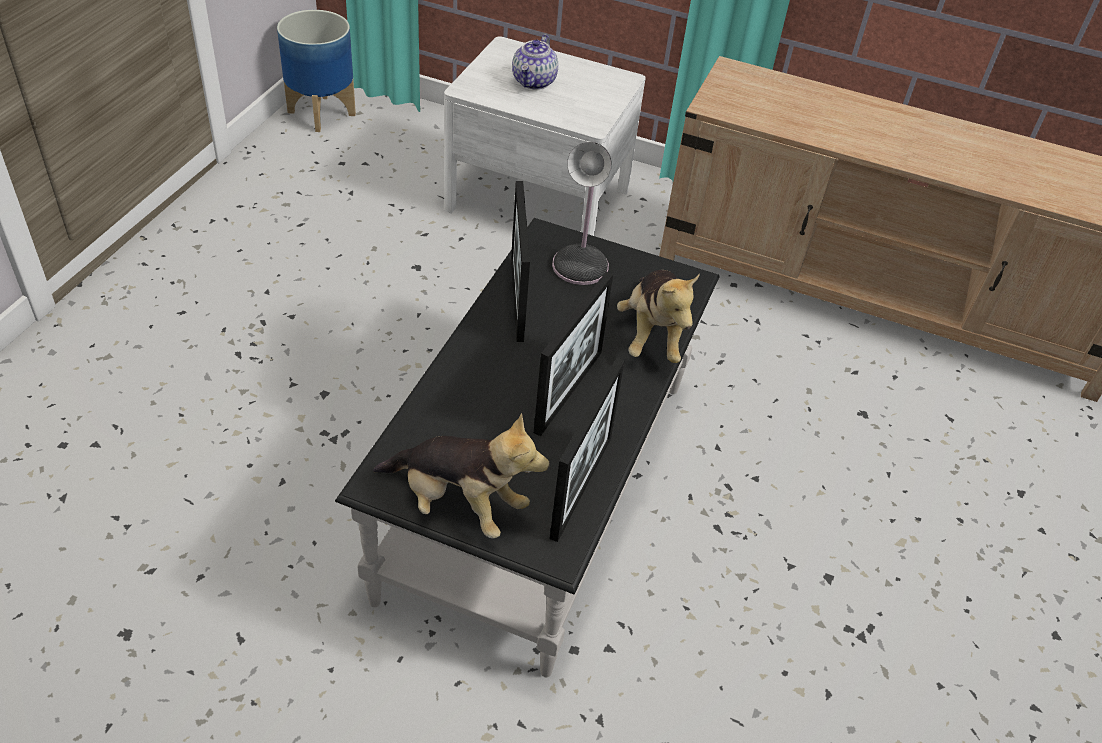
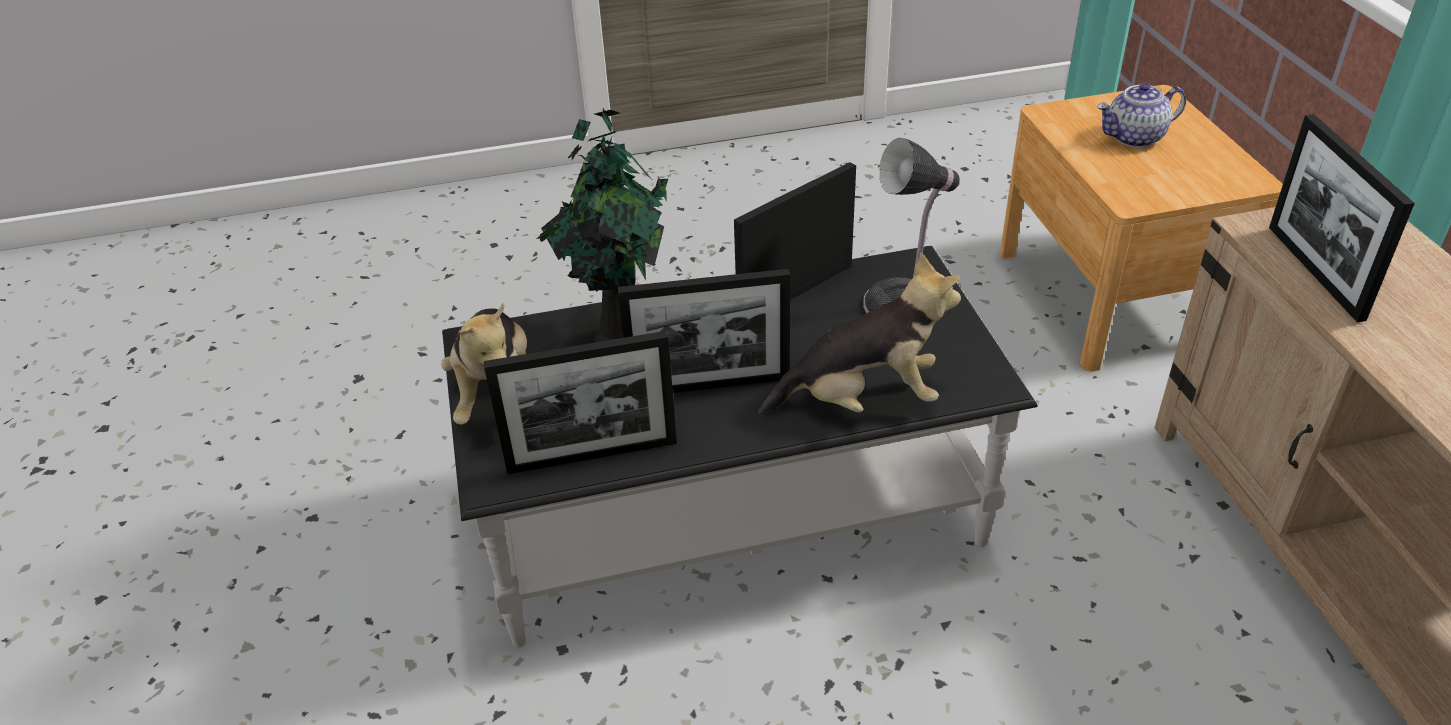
camera: 60 degrees right, 5 degrees down
planter [277,10,356,132] -> none
white nightstand [444,36,646,236] -> brown nightstand [1000,85,1283,371]
plush toy [617,270,700,363] -> plush toy turned 150 degrees counterclockwise [758,252,961,415]
none -> potted plant [537,108,668,343]
none -> picture frame [1269,114,1415,322]

